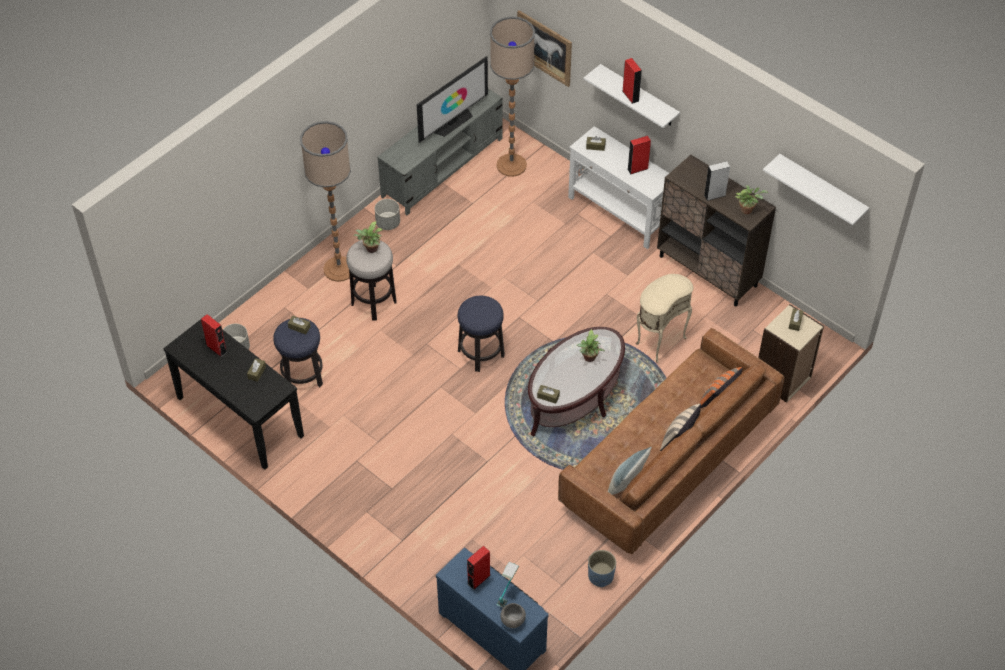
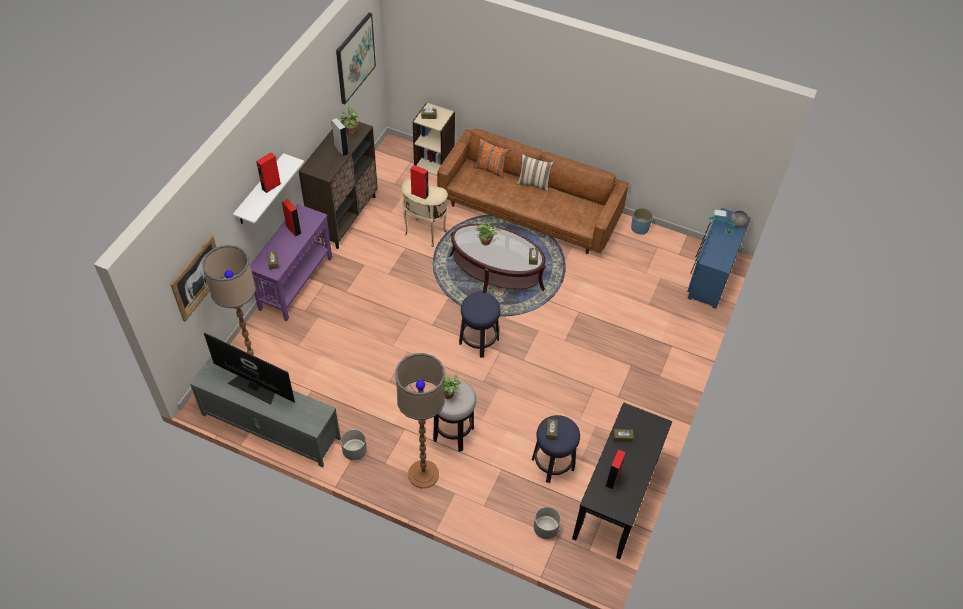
camera: 110 degrees left, 0 degrees up
red speaker [467,546,491,590] -> red speaker moved to [410,165,429,199]
white console table [568,126,669,249] -> purple console table [250,204,332,321]
pillow [608,447,652,494] -> none
white shelf [763,154,870,225] -> picture [336,13,376,104]

